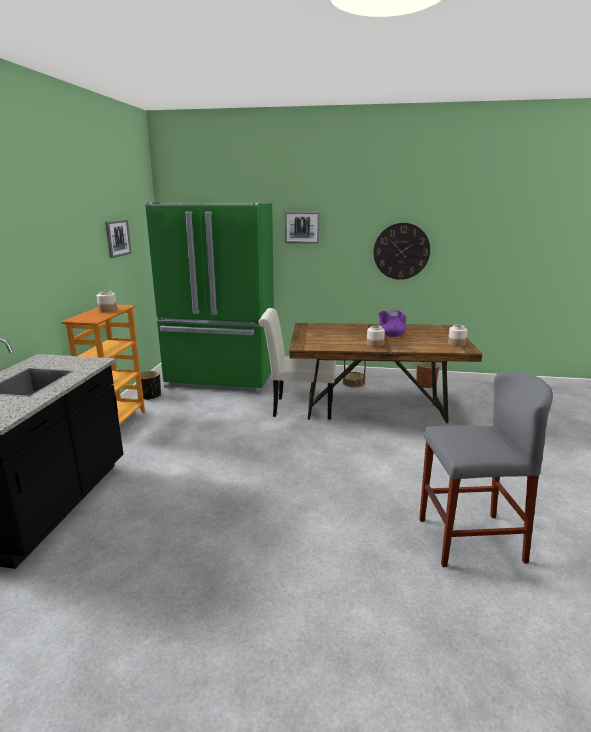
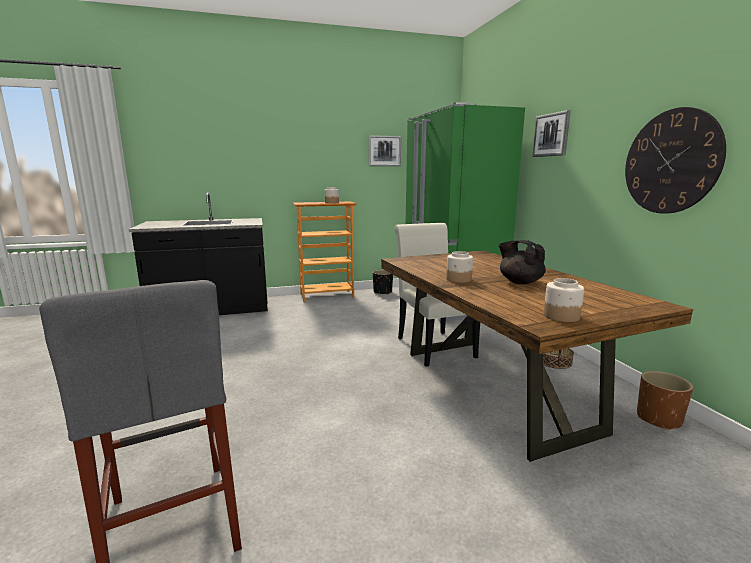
camera: 65 degrees right, 5 degrees down
purple teapot [378,310,407,337] -> black teapot [499,240,546,284]

